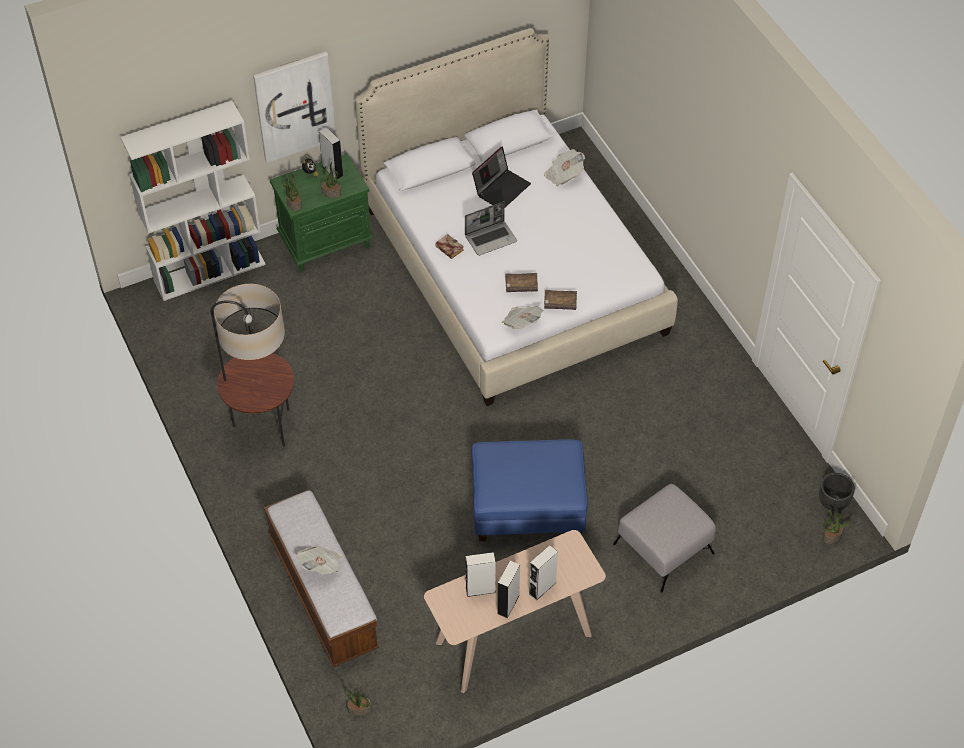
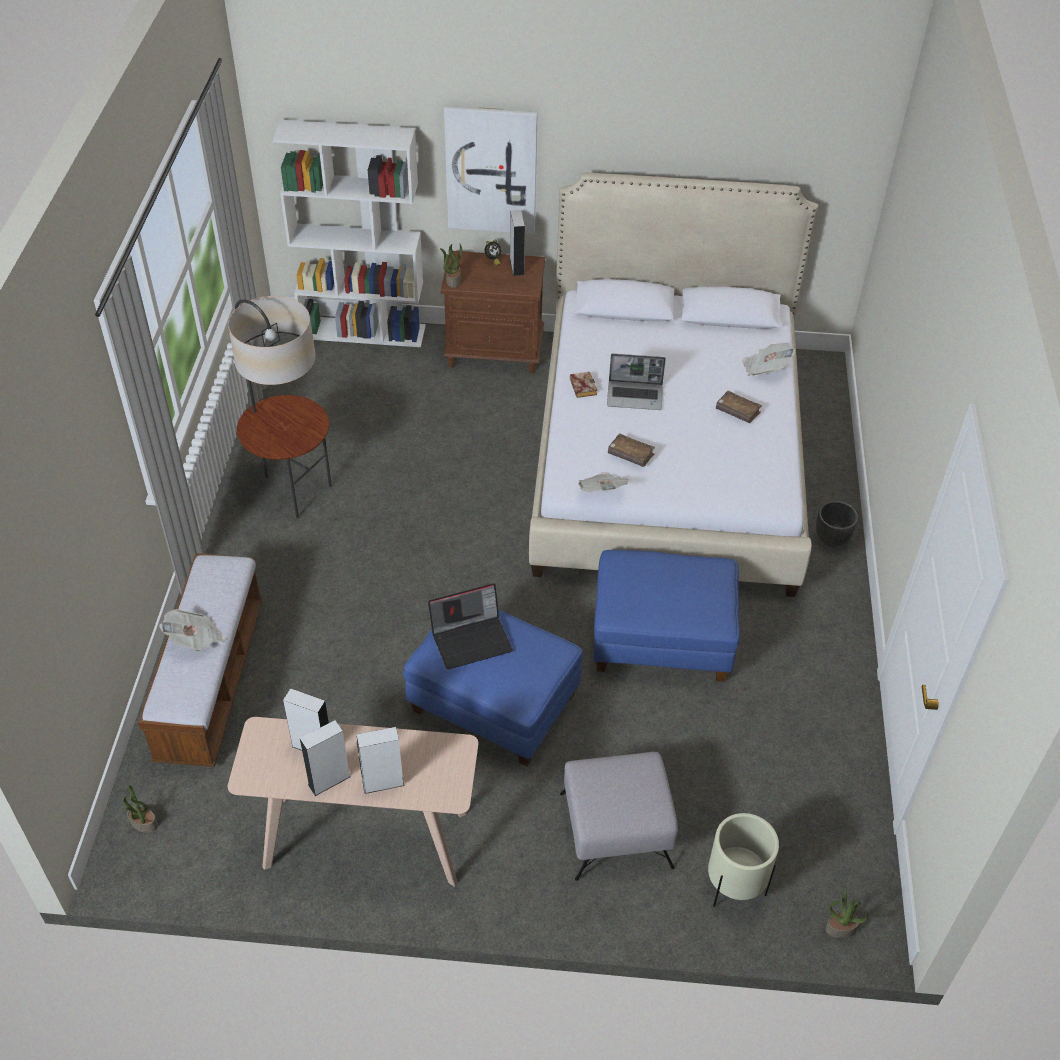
camera: 30 degrees right, 5 degrees down
green nightstand [270,153,374,272] -> brown nightstand [441,251,545,373]
potted plant [321,162,341,198] -> none
laptop [472,146,531,207] -> laptop moved to [428,583,513,670]
brown book [544,290,577,310] -> brown book moved to [716,391,762,423]
black planter [819,473,855,511] -> black planter moved to [816,501,858,547]
none -> blue ottoman [593,550,740,682]
none -> beige planter [708,813,779,907]

